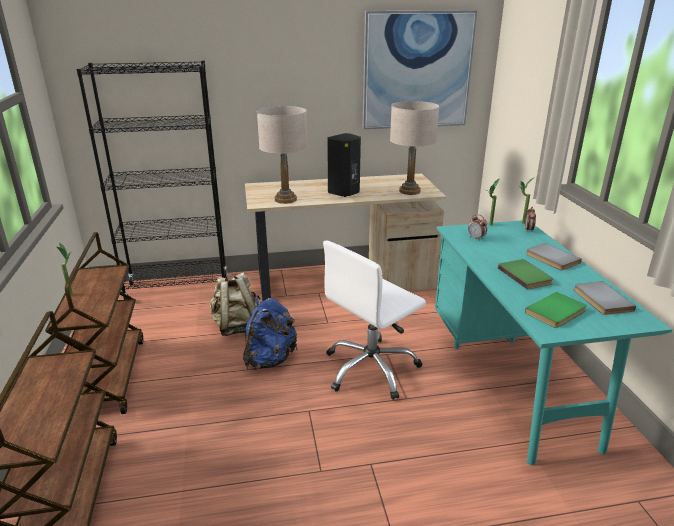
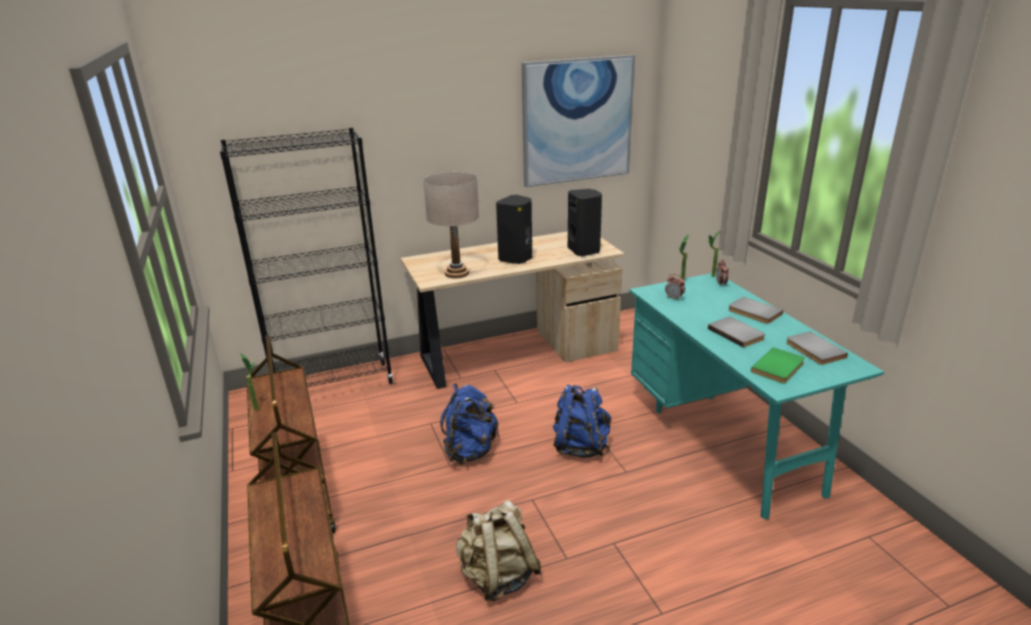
camera: 10 degrees left, 0 degrees up
beige backpack [210,272,257,336] -> beige backpack moved to [456,500,541,601]
white office chair [323,240,426,400] -> blue backpack [553,385,611,458]
beige table lamp [390,101,439,195] -> black speaker [568,189,602,257]
green book [498,259,553,290] -> grey book [708,317,765,348]

